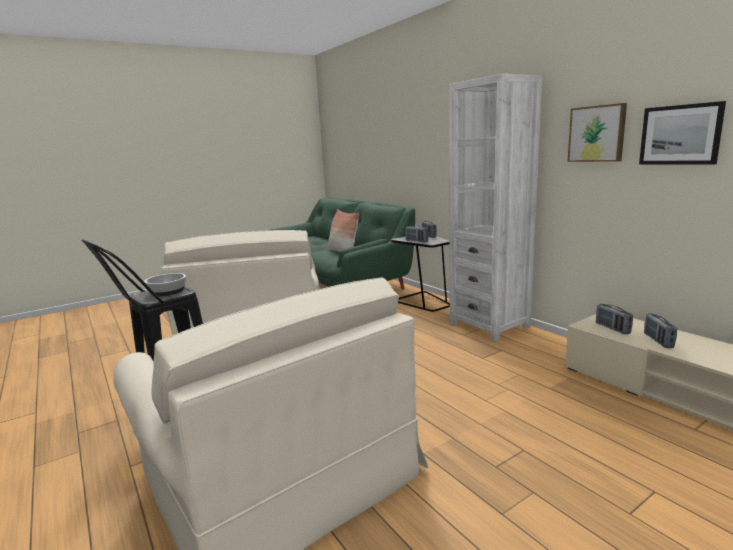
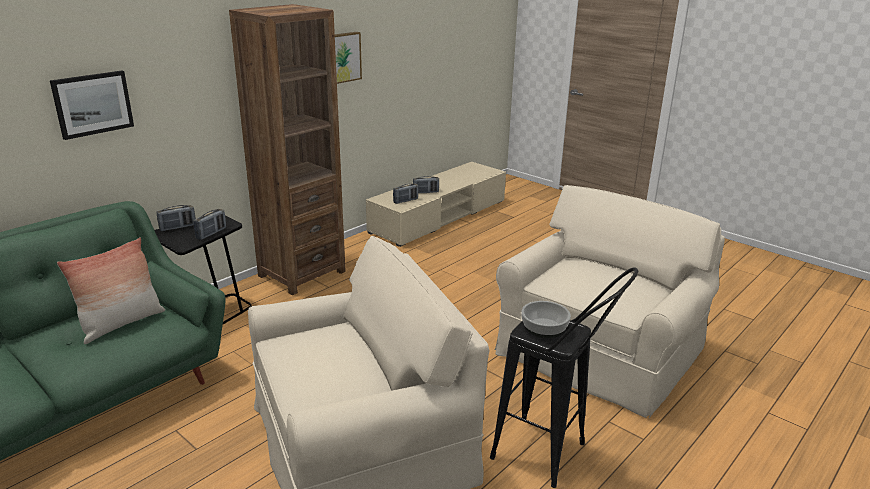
camera: 105 degrees left, 10 degrees up
white bookcase [449,74,543,341] -> brown bookcase [229,4,346,295]
picture [639,101,726,164] -> picture moved to [50,71,134,140]

